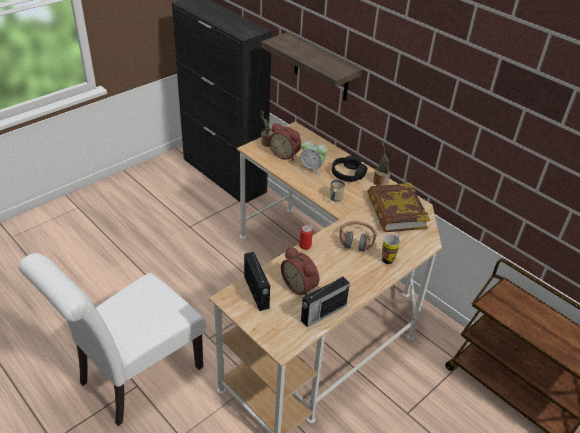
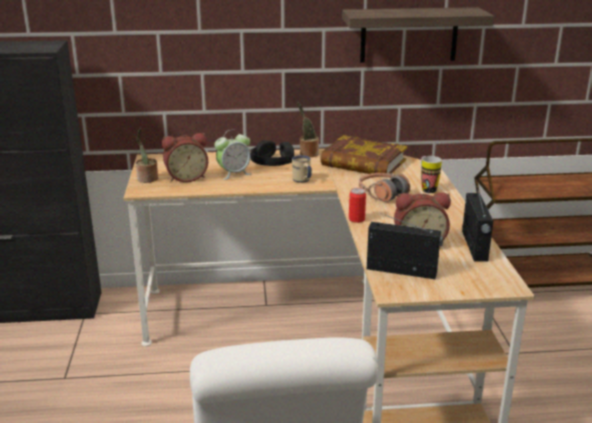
camera: 50 degrees left, 15 degrees down
shelf [261,32,362,101] -> shelf moved to [342,7,494,63]

